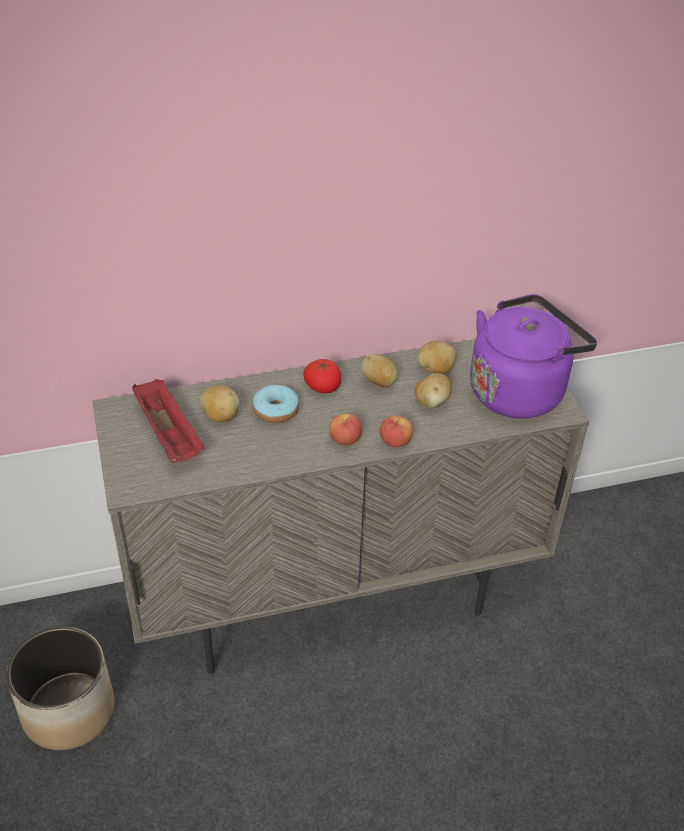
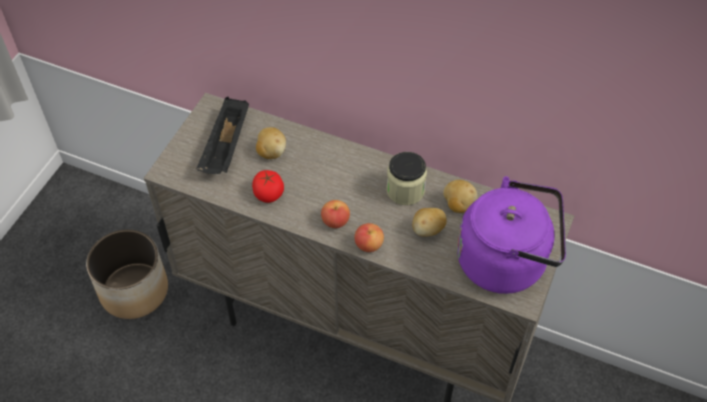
camera: 40 degrees right, 10 degrees up
red tray [132,379,205,463] -> black tray [197,97,249,174]
donut [252,385,299,423] -> none
tomato [303,359,341,393] -> tomato moved to [252,170,284,203]
potato [361,354,398,388] -> jar [386,152,427,205]

